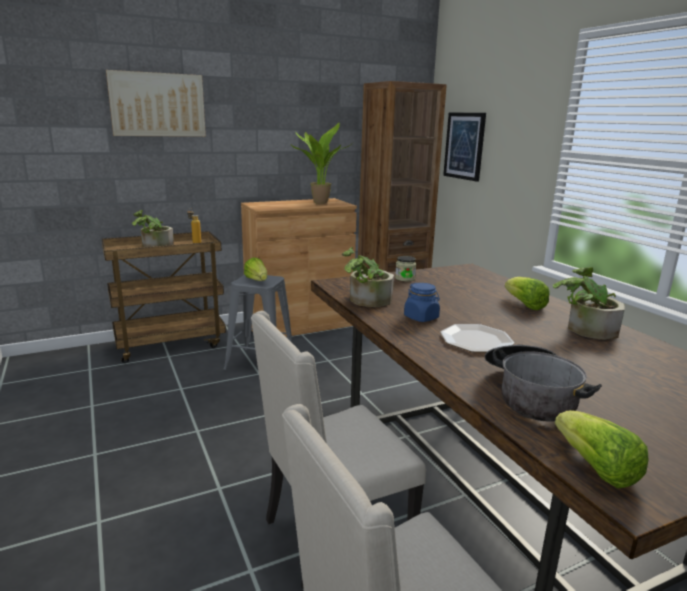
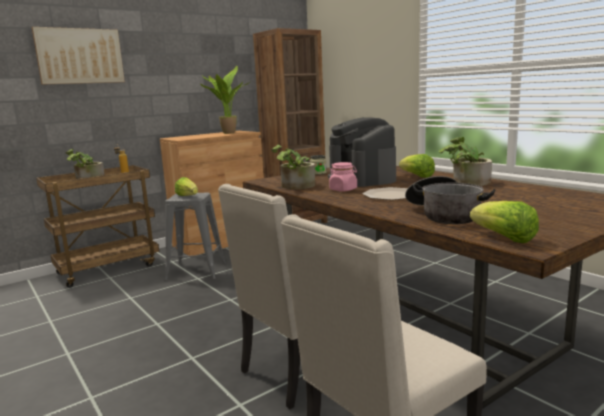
camera: 10 degrees left, 5 degrees down
blue jar [404,283,440,322] -> pink jar [329,162,357,191]
picture [443,113,486,182] -> none
none -> coffee machine [328,117,396,187]

